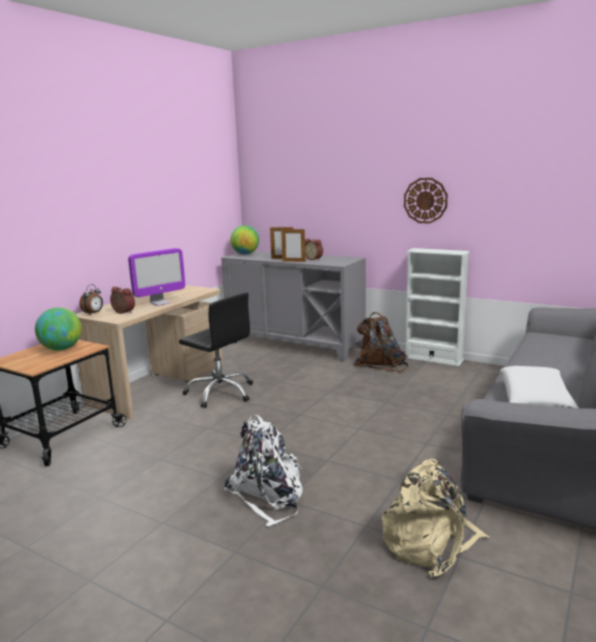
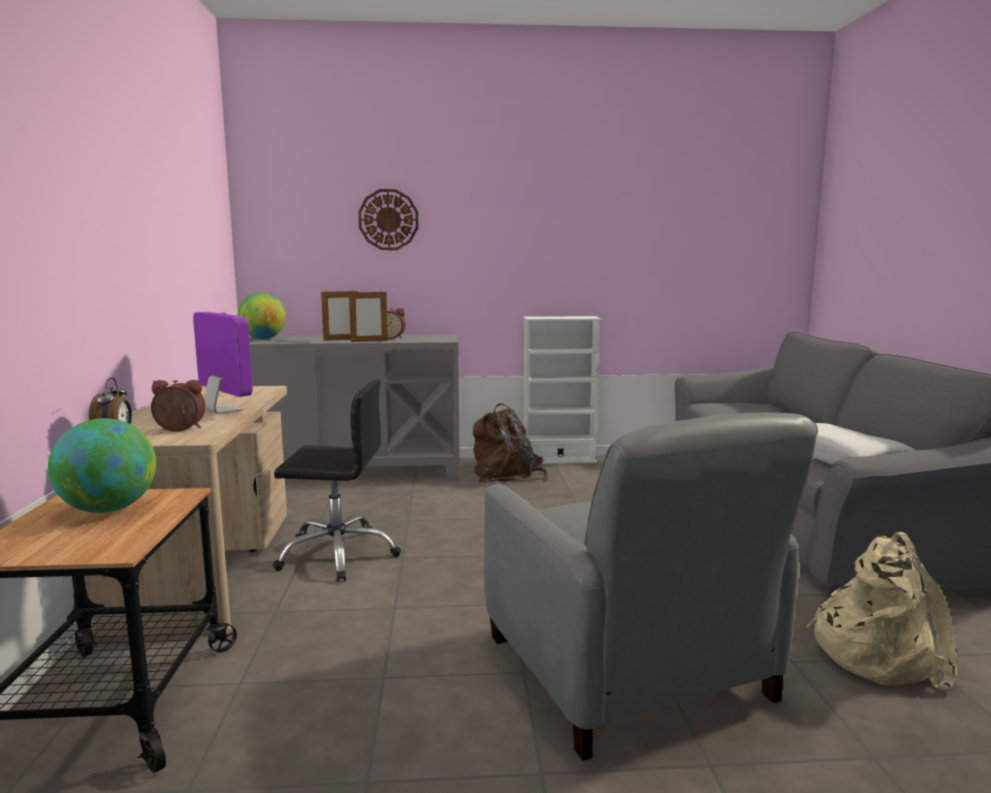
camera: 35 degrees left, 5 degrees down
monitor [128,248,185,306] -> monitor turned 60 degrees counterclockwise [193,312,253,414]
white backpack [224,415,303,527] -> grey armchair [484,412,818,761]
wall clock [404,178,448,224] -> wall clock moved to [358,189,419,250]

